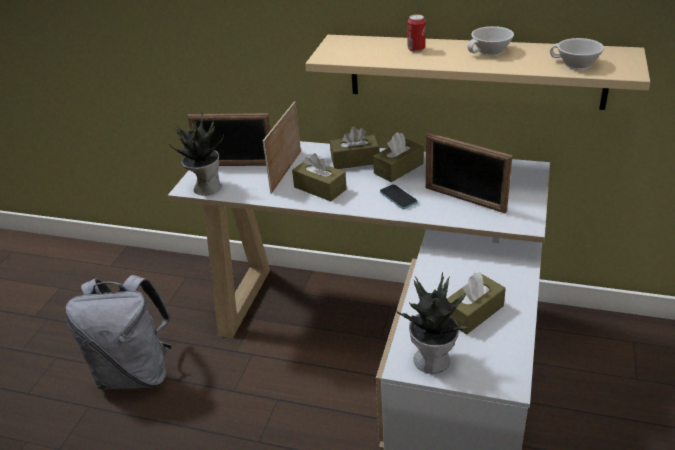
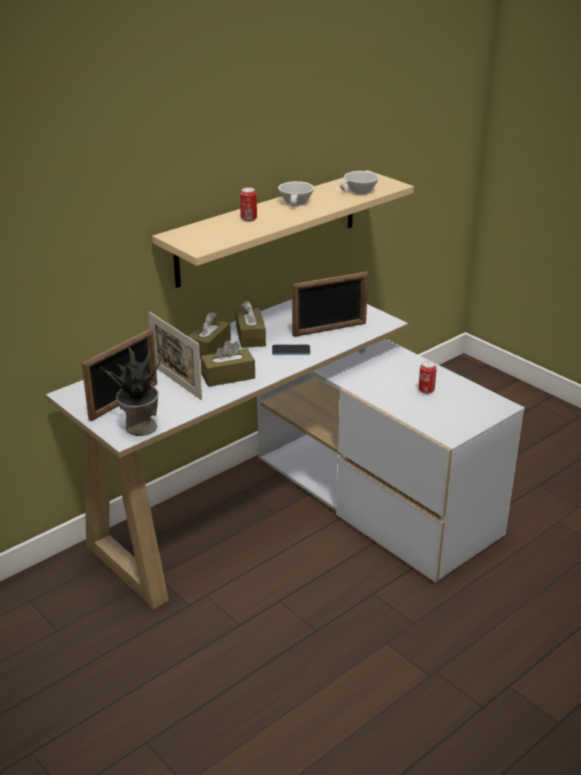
camera: 60 degrees left, 5 degrees down
grey backpack [66,275,172,390] -> none
potted plant [395,272,471,374] -> none
brown tissue box [447,272,506,335] -> can [418,361,437,394]

